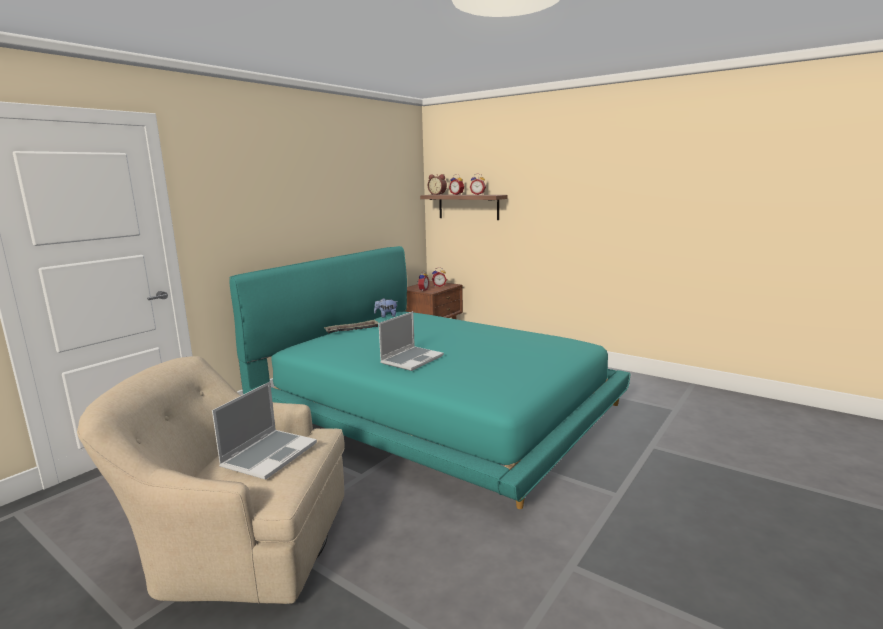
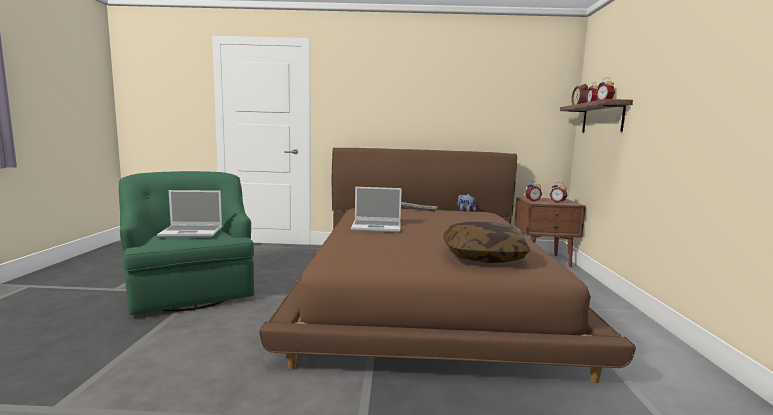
camera: 55 degrees right, 5 degrees down
beige armchair [77,356,344,604] -> green armchair [119,171,254,315]
turquoise bed [229,246,630,509] -> brown bed [259,148,636,383]
none -> pillow [443,221,531,263]

